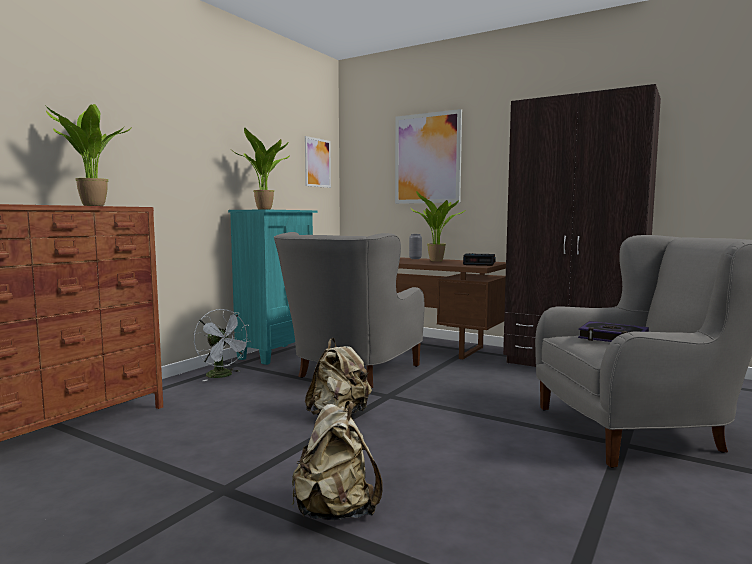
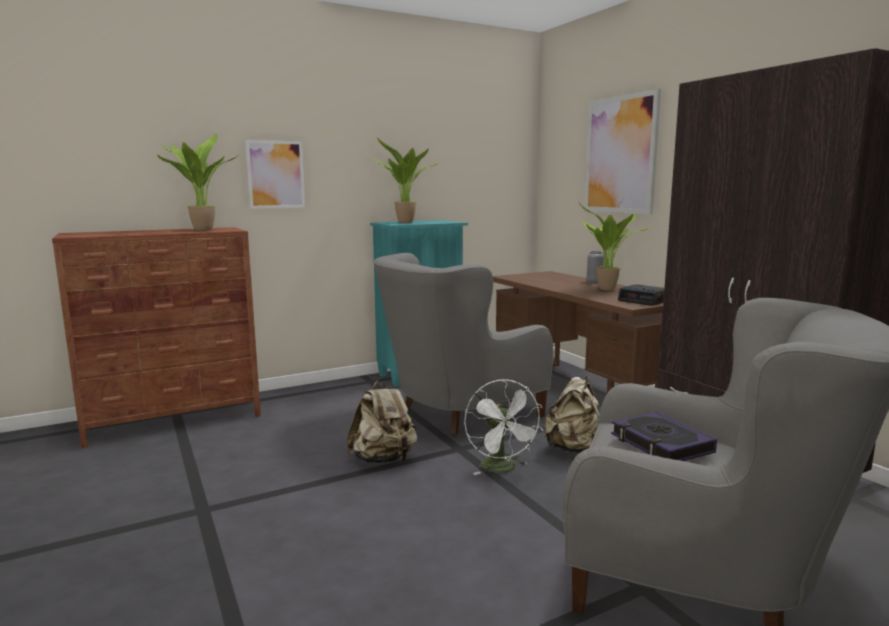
camera: 30 degrees right, 5 degrees up
white fan [194,309,251,381] -> white fan moved to [464,379,543,475]
beige backpack [292,401,383,520] -> beige backpack moved to [544,376,599,453]
picture [305,136,331,188] -> picture moved to [245,140,305,209]

